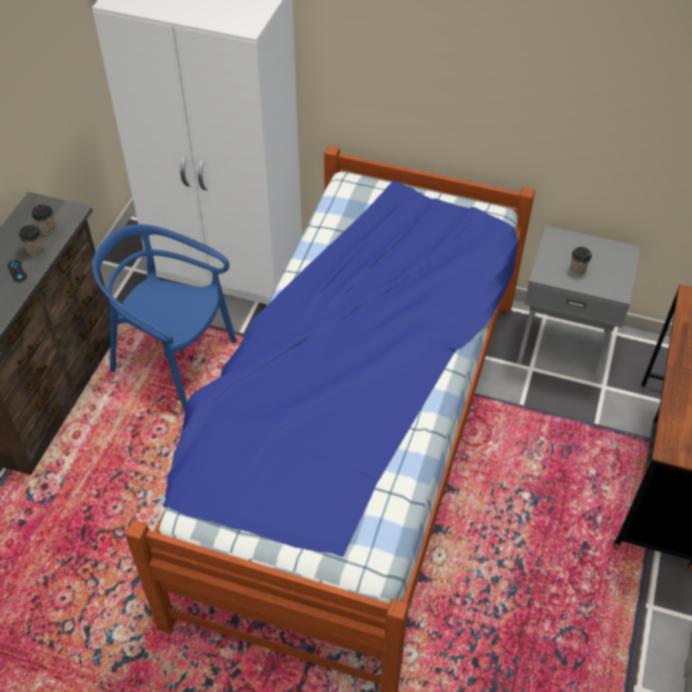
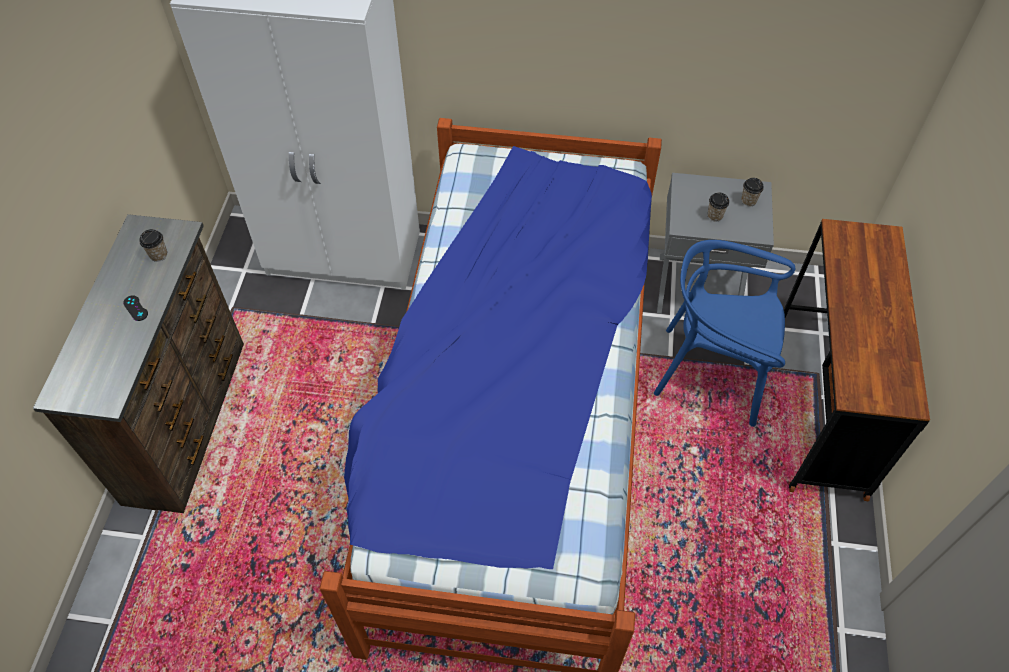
camera: 10 degrees left, 5 degrees up
cup [19,225,43,256] -> cup moved to [741,178,764,207]
blue chair [92,224,237,411] -> blue chair moved to [654,240,795,427]

